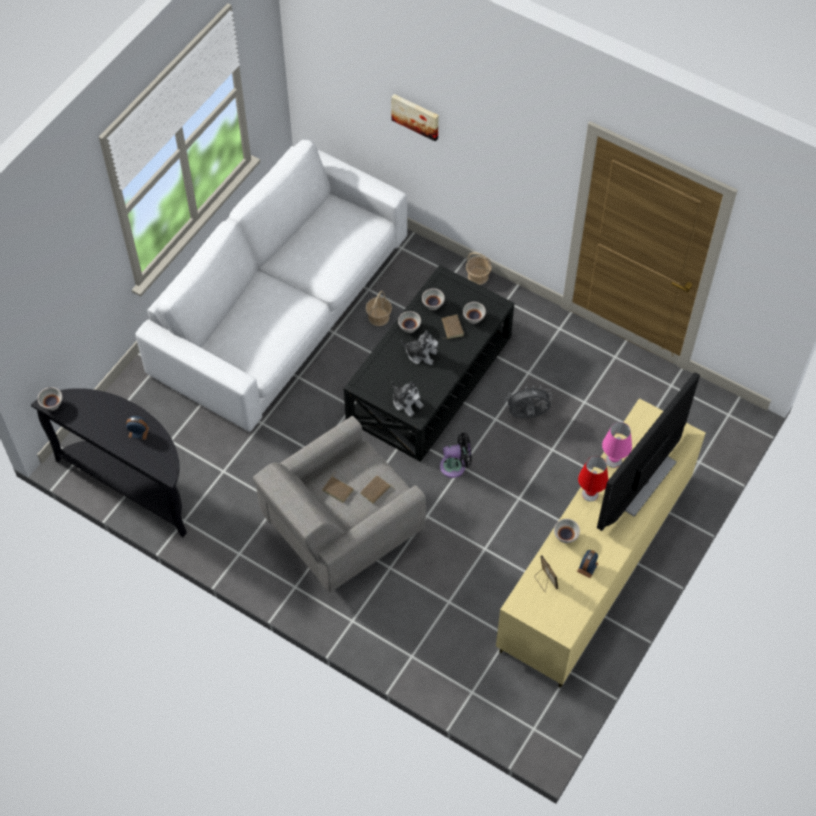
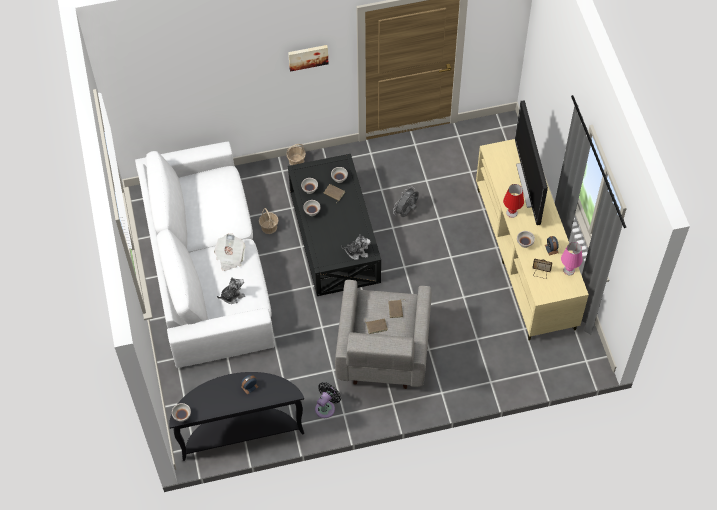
camera: 45 degrees left, 0 degrees up
picture [391,94,439,142] -> picture moved to [288,45,329,72]
plush toy [401,330,439,365] -> plush toy moved to [217,278,245,304]
black fan [440,433,472,478] -> black fan moved to [315,382,341,418]
pink table lamp [602,422,632,468] -> pink table lamp moved to [561,242,582,275]
none -> newspaper [214,233,245,271]

